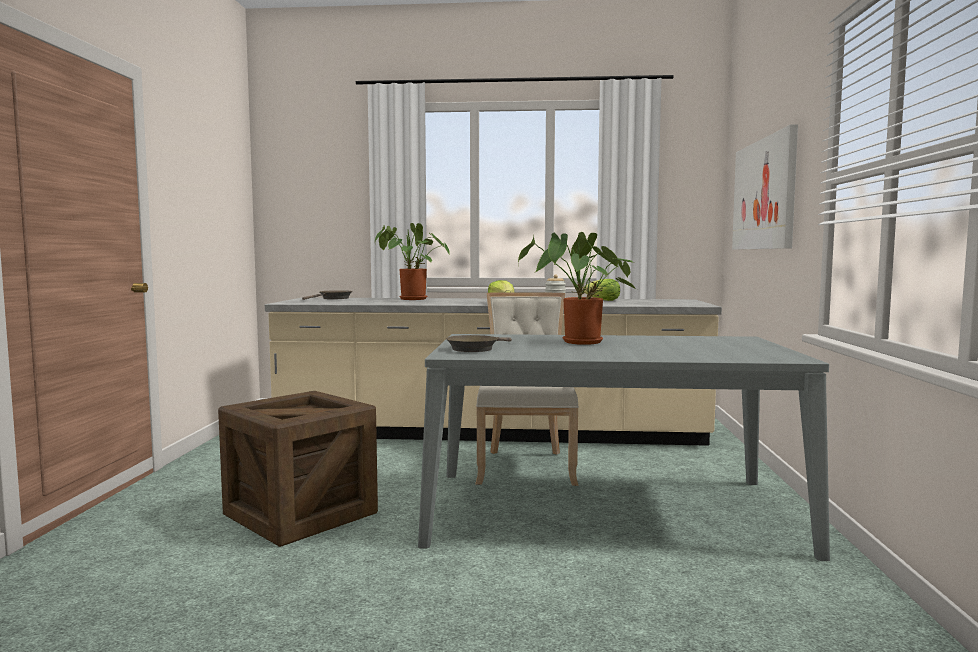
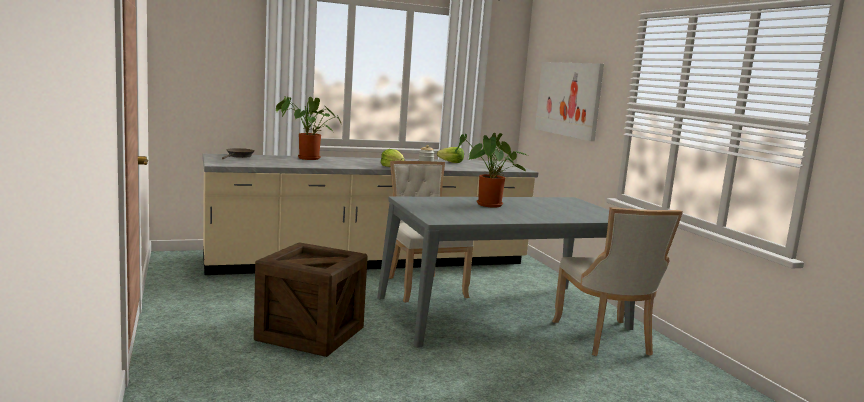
camera: 25 degrees left, 5 degrees up
brown frying pan [446,335,512,352] -> none
none -> beige chair [552,207,683,356]

